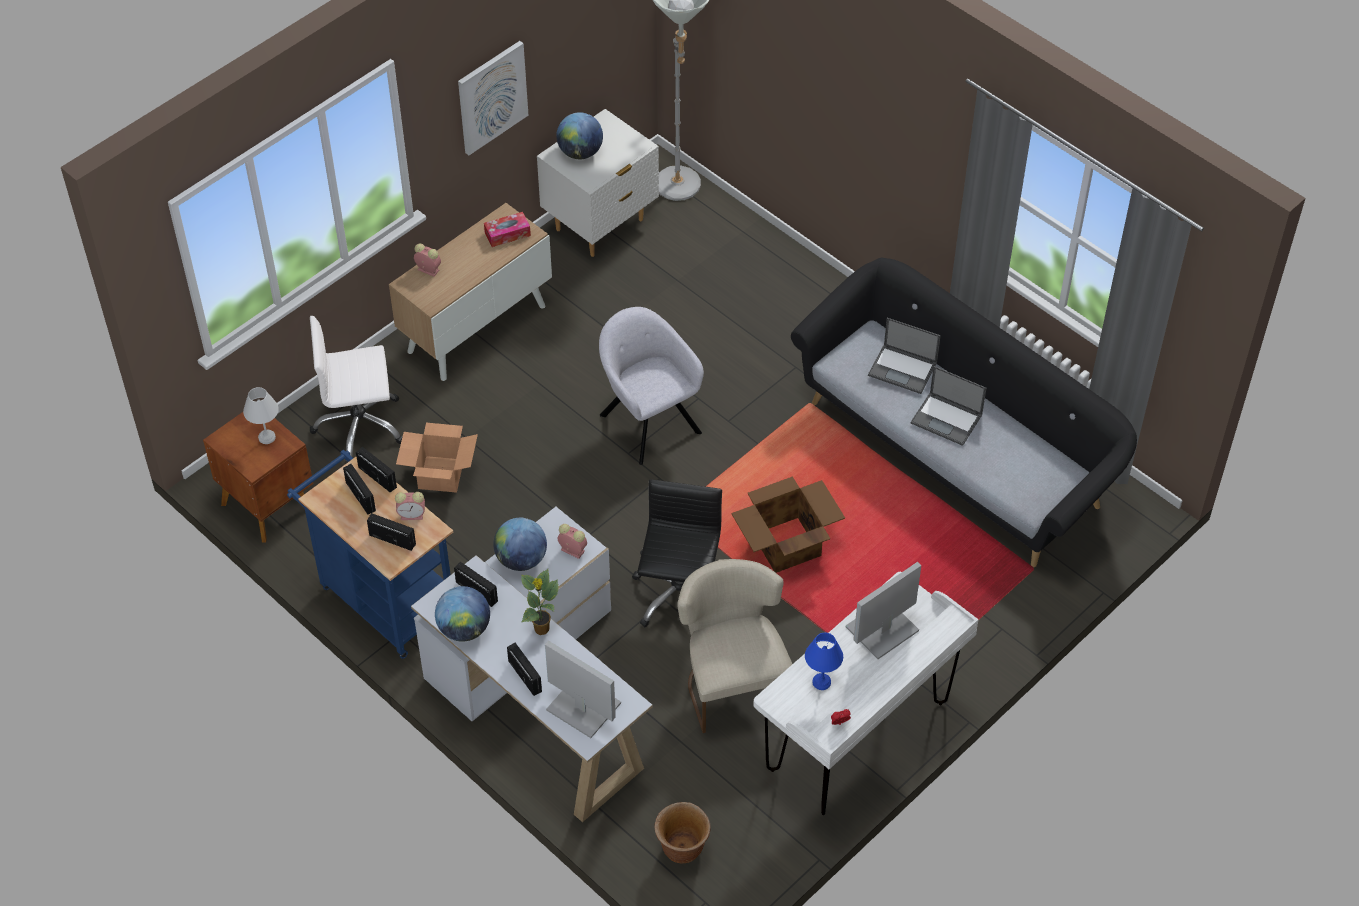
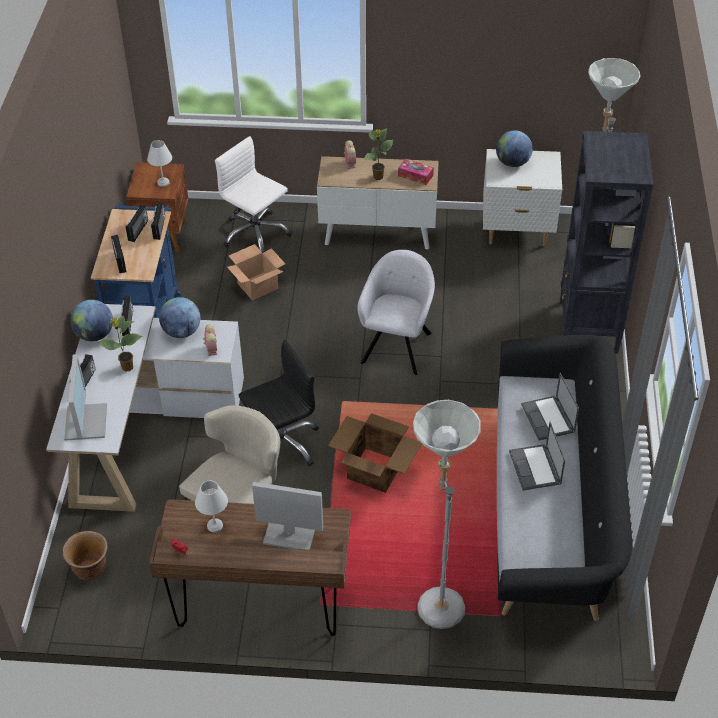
camera: 50 degrees right, 5 degrees down
alarm clock [395,492,425,520] -> none
picture [458,41,528,155] -> none
white desk [753,572,979,815] -> brown desk [149,499,351,636]
blue table lamp [805,633,843,690] -> white table lamp [195,481,228,532]
none -> potted plant [364,128,393,180]
none -> grey floor lamp [413,400,481,629]
none -> black bookcase [560,131,653,354]

